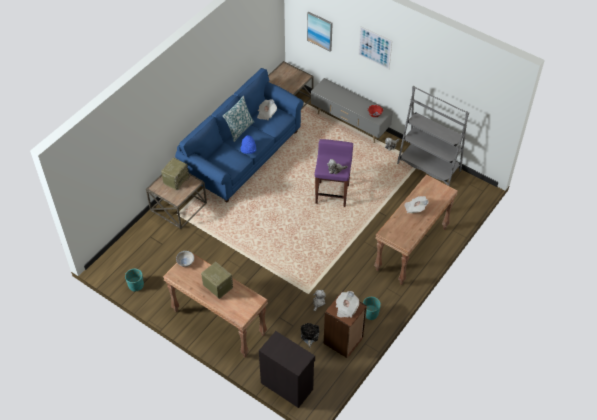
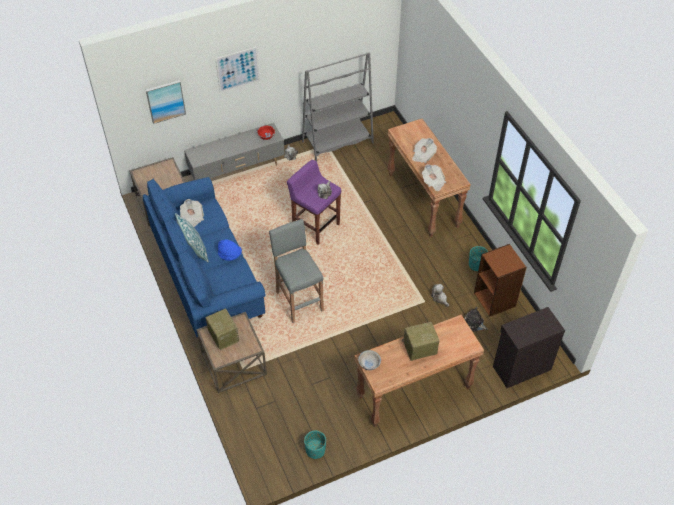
camera: 60 degrees left, 0 degrees up
newspaper [336,291,360,318] -> newspaper moved to [422,164,446,191]
none -> grey stool [269,219,324,323]

